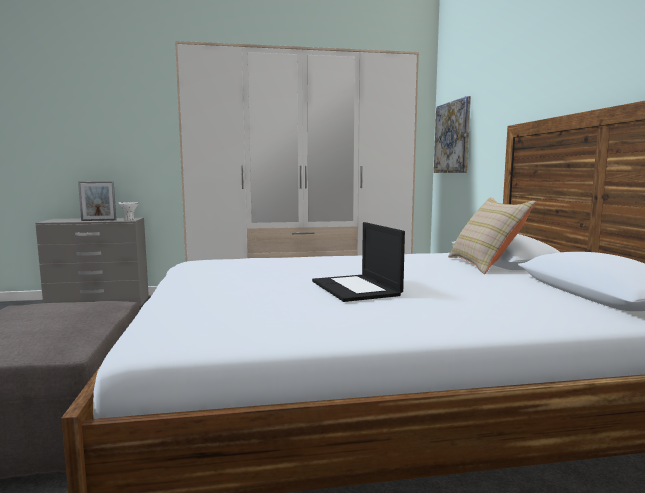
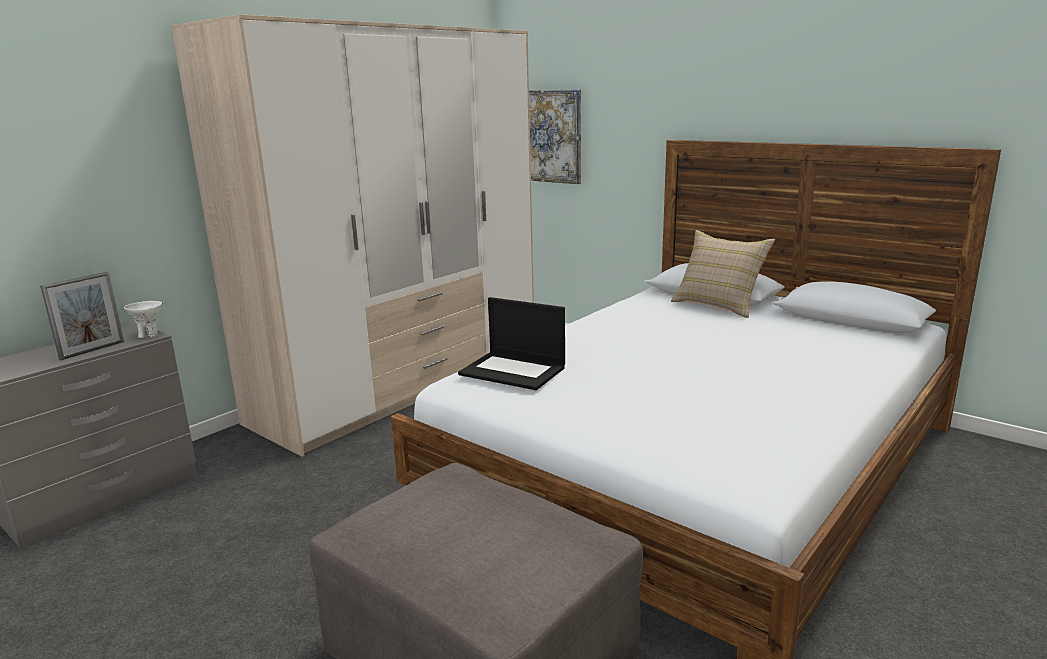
camera: 40 degrees left, 10 degrees up
laptop [312,222,405,302] -> laptop moved to [458,297,565,390]

